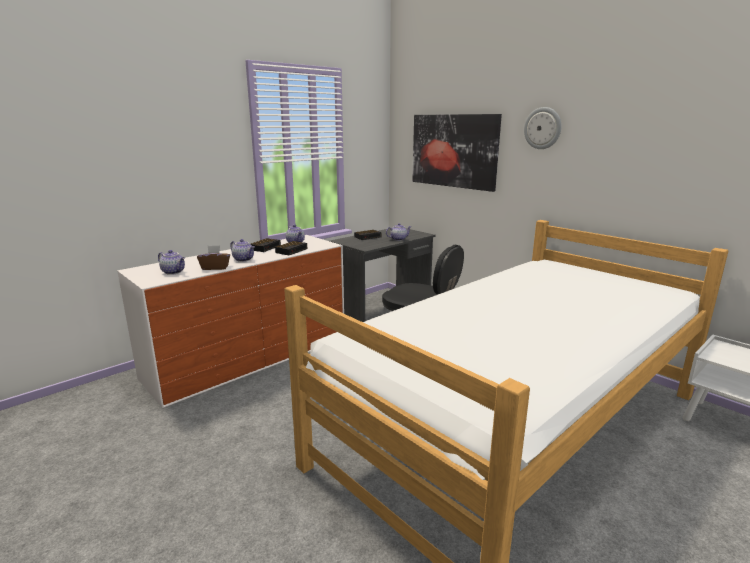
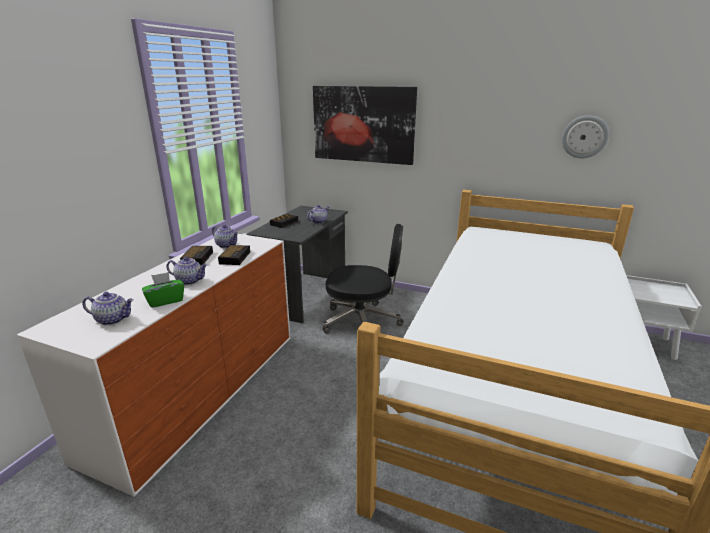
camera: 25 degrees left, 5 degrees up
brown tissue box [197,245,230,270] -> green tissue box [142,272,184,308]
wall clock [524,107,562,149] -> wall clock moved to [562,115,609,158]

